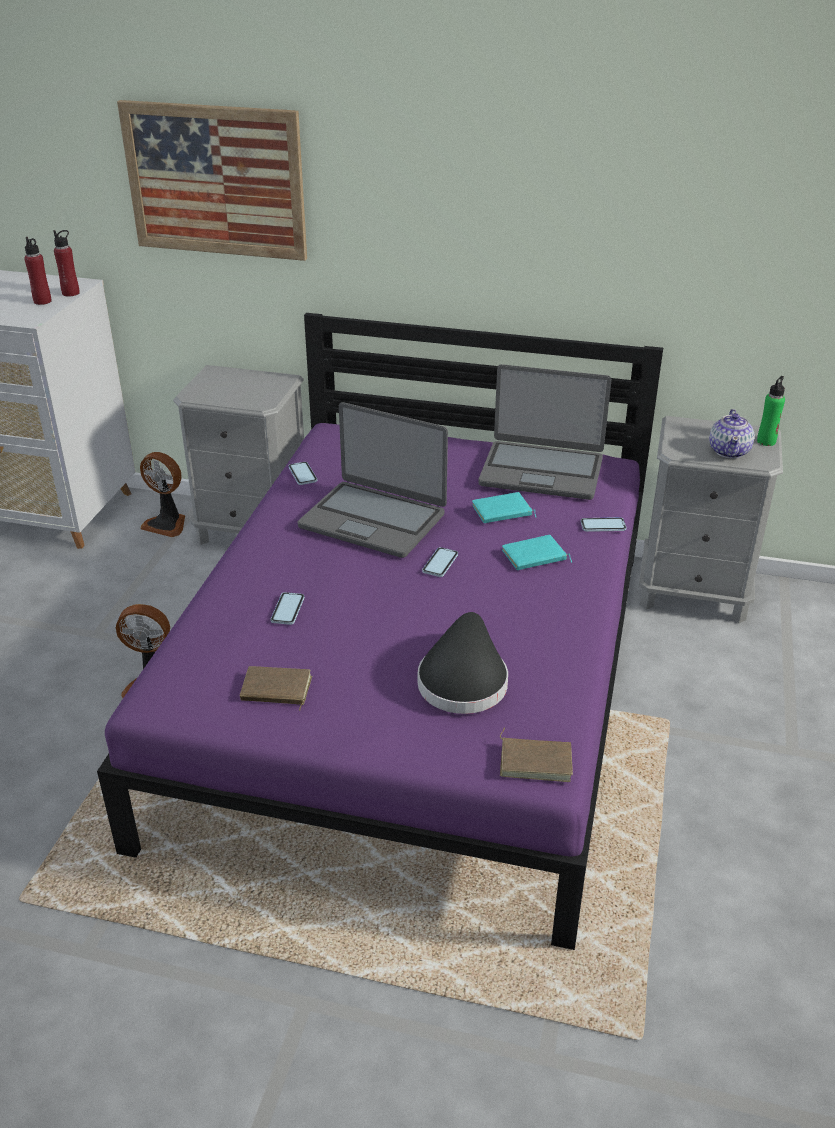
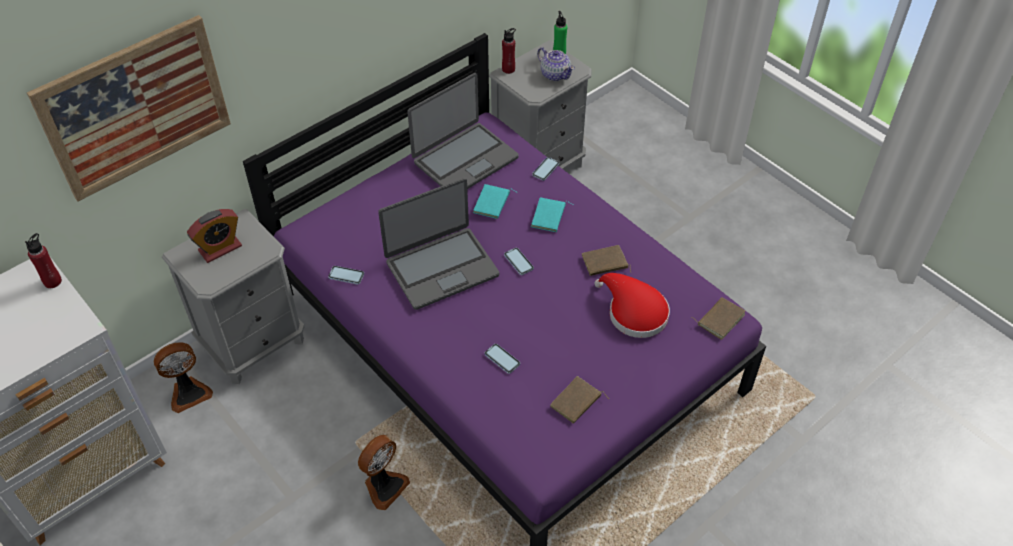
camera: 55 degrees left, 15 degrees up
red bottle [24,237,52,305] -> red bottle moved to [502,28,516,74]
black hat [418,612,508,714] -> red hat [594,273,670,338]
none -> alarm clock [187,209,242,263]
none -> brown book [582,245,631,276]

